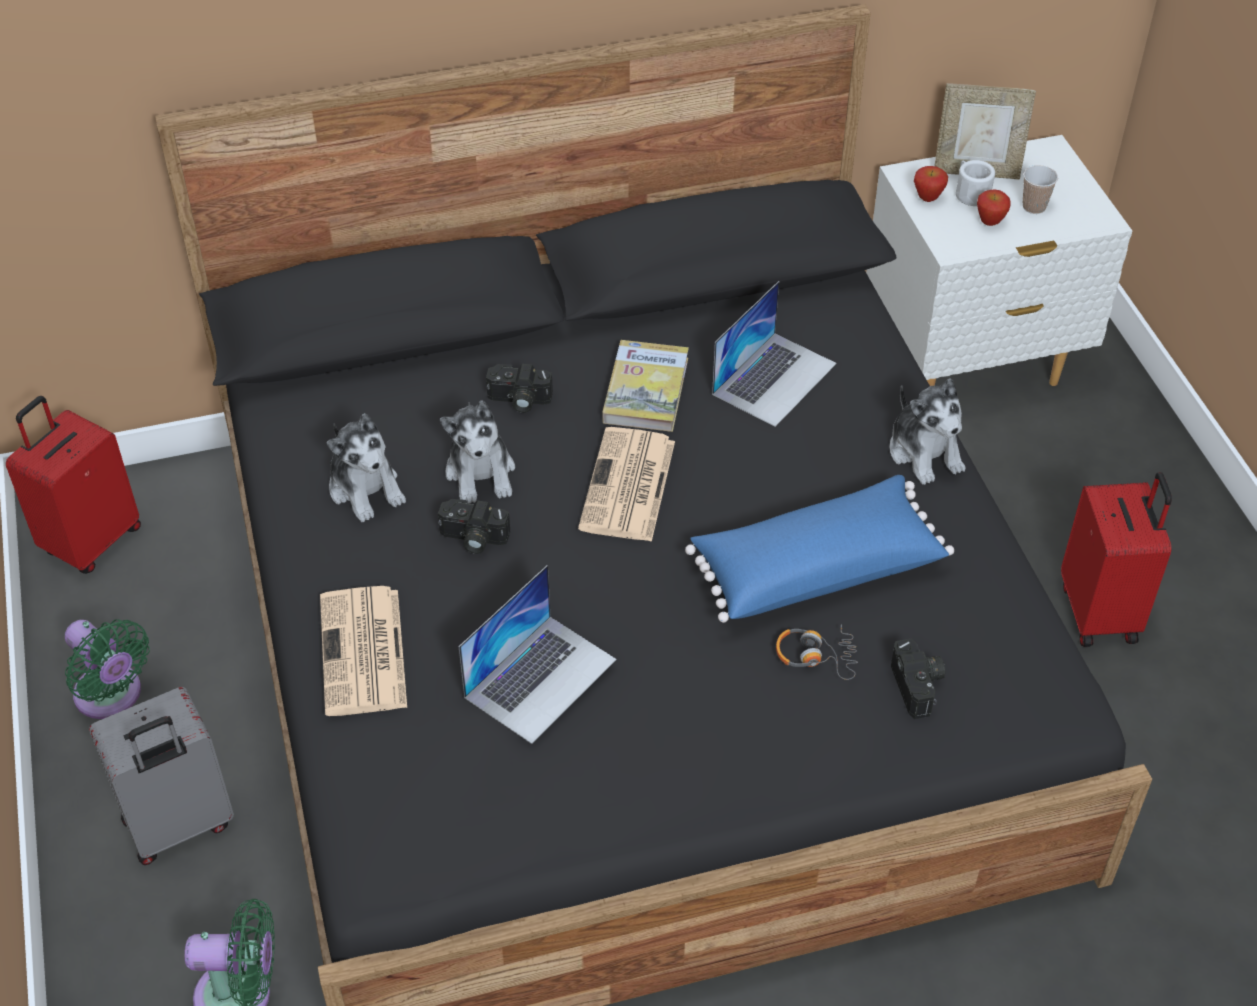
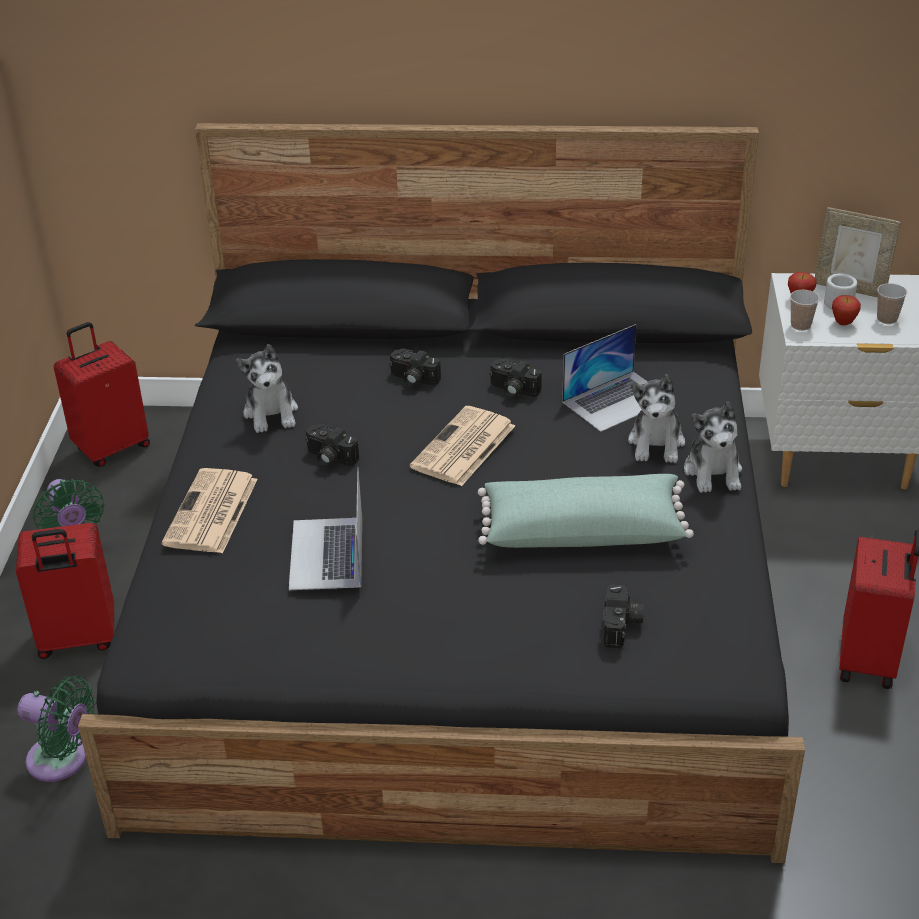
camera: 20 degrees right, 10 degrees down
grey suitcase [89,687,234,865] -> red suitcase [16,523,114,659]
plush toy [440,400,515,504] -> plush toy moved to [628,374,685,463]
laptop [459,565,616,744] -> laptop turned 120 degrees clockwise [289,467,362,590]
book [602,340,689,432] -> camera [490,358,542,398]
blue pillow [685,475,954,623] -> green pillow [478,474,694,548]
headphones [776,625,858,680] -> none
none -> cup [790,290,820,331]

